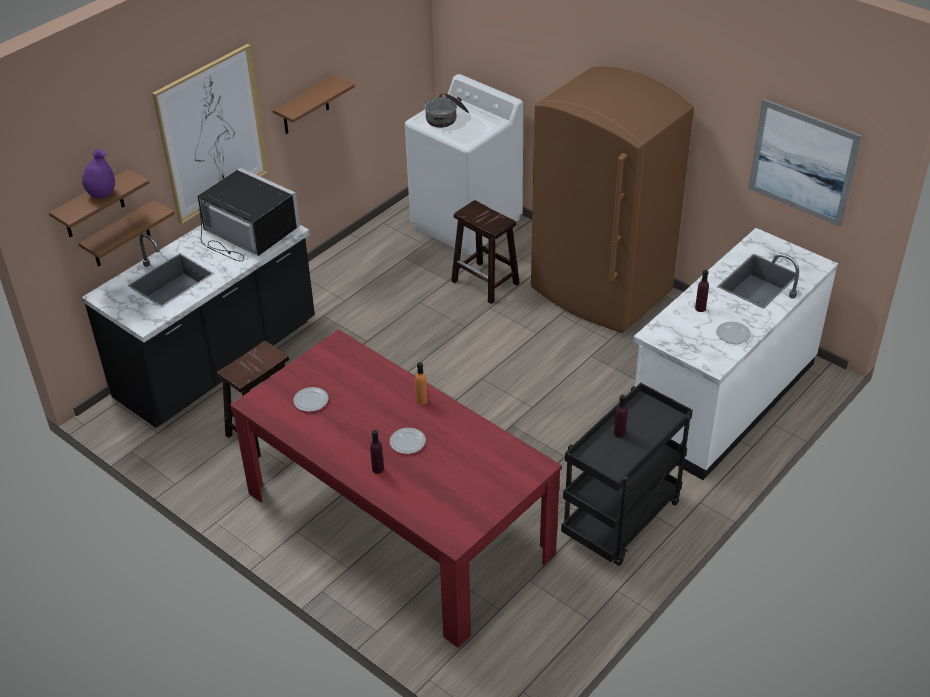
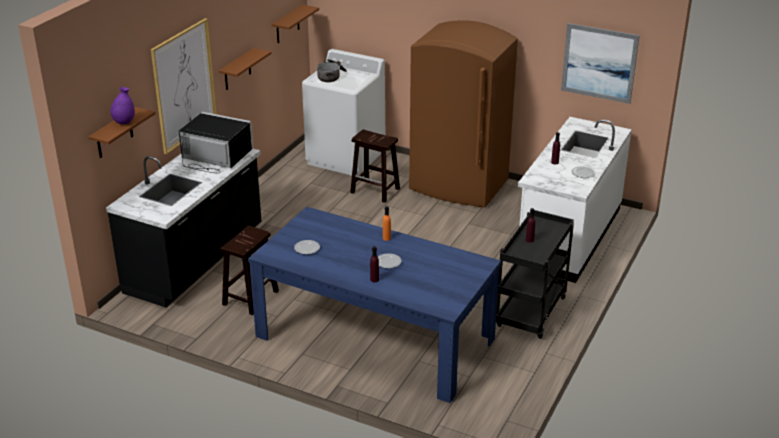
camera: 15 degrees left, 10 degrees down
brown shelf [78,200,175,267] -> brown shelf moved to [272,5,319,43]
red dining table [230,329,562,648] -> blue dining table [248,207,501,403]

